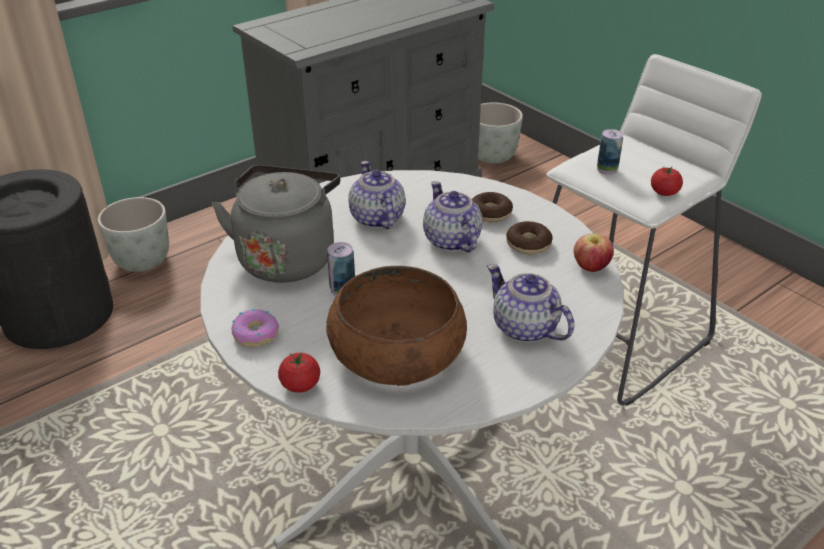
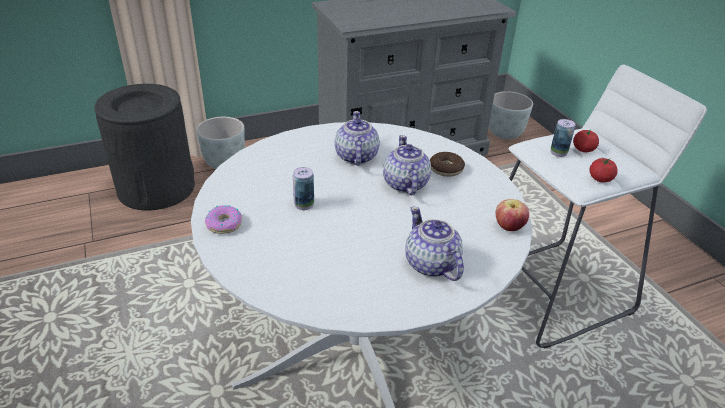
camera: 15 degrees right, 0 degrees up
grey kettle [212,165,340,283] -> none
tomato [278,352,320,393] -> tomato moved to [573,129,599,152]
brown bowl [326,266,467,386] -> none
donut [506,221,553,255] -> none

